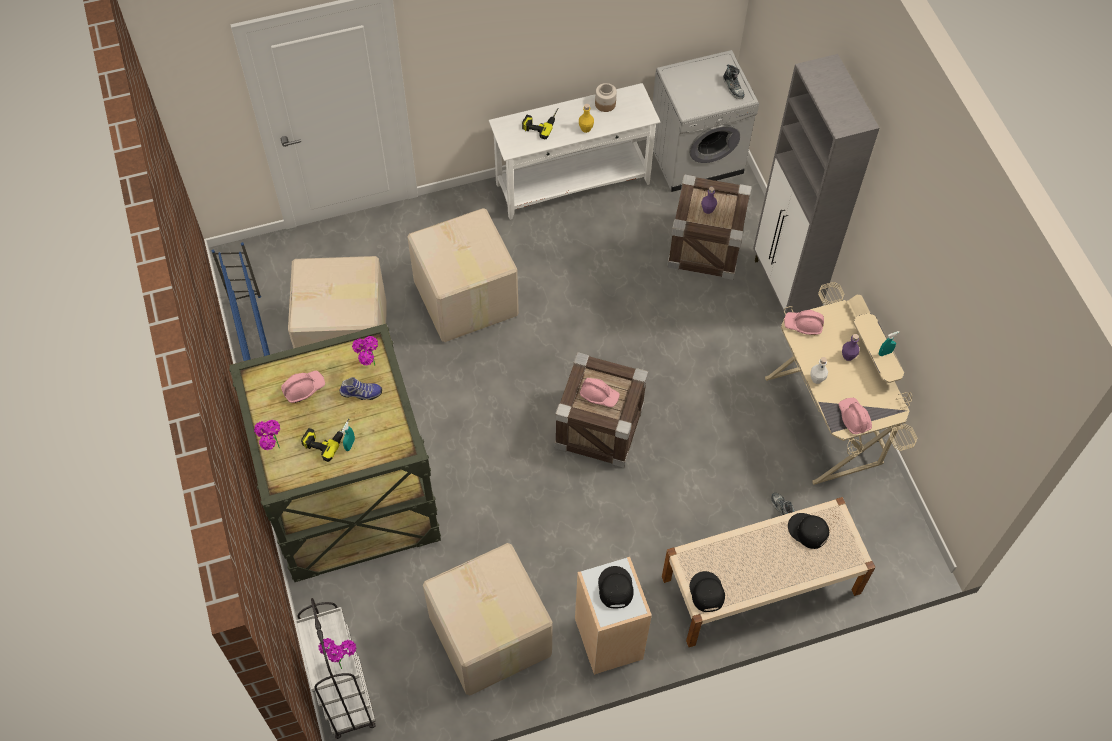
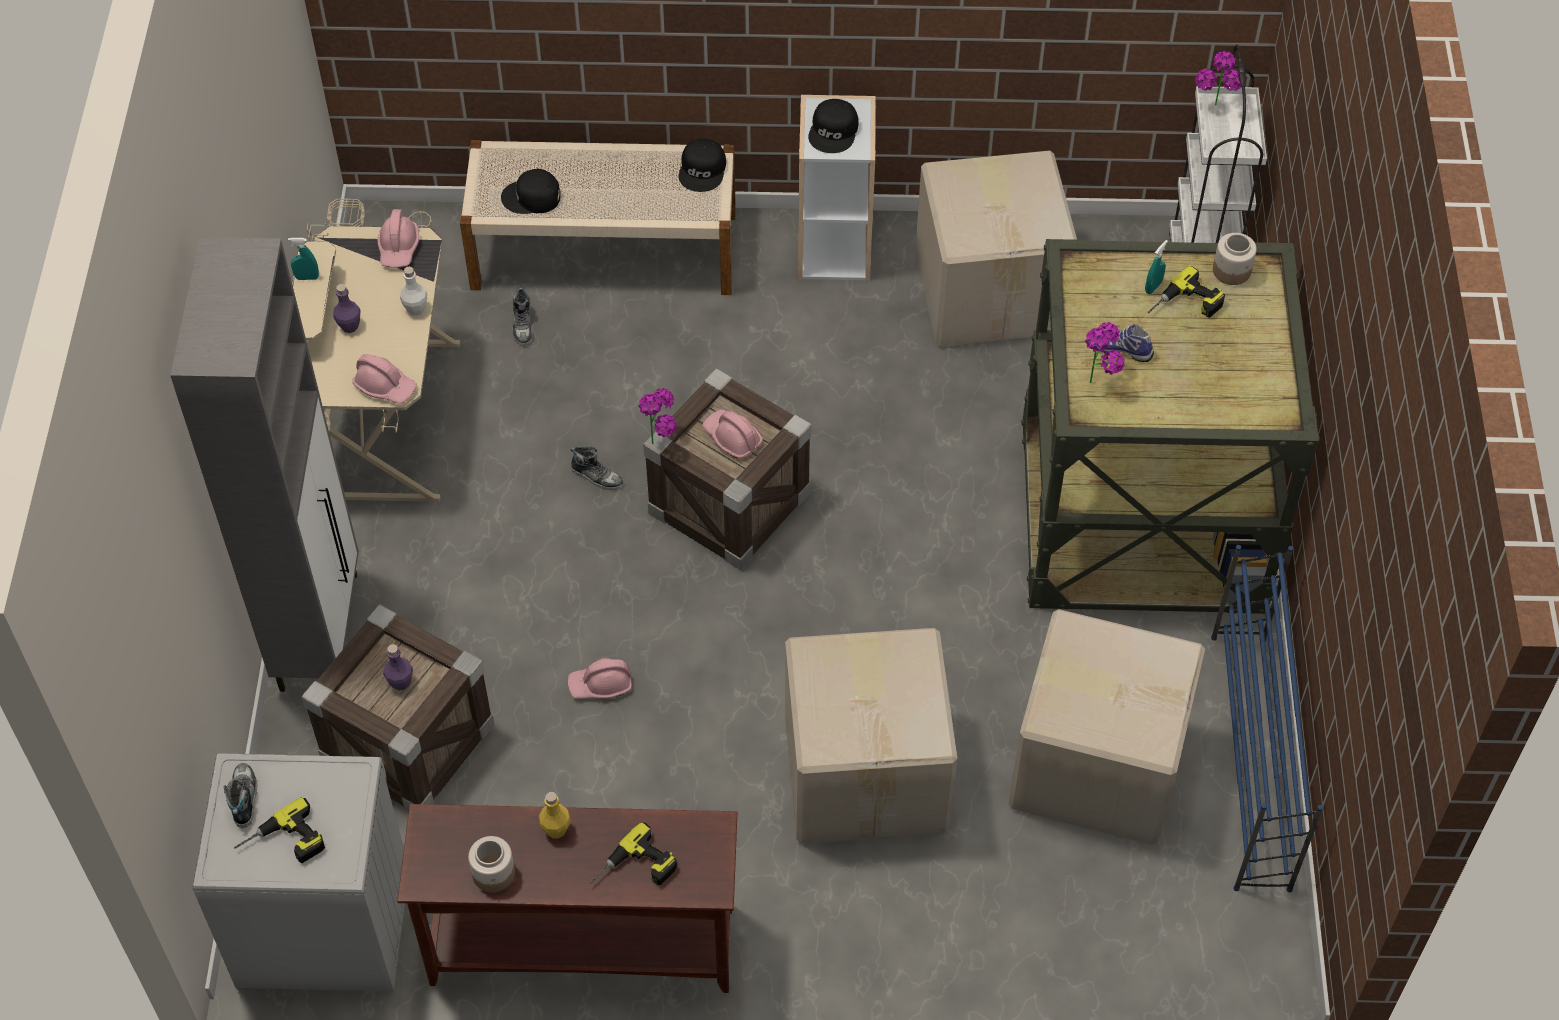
camera: 160 degrees left, 5 degrees down
potted plant [254,420,280,450] -> potted plant moved to [638,388,677,444]
pink hard hat [281,371,325,403] -> pink hard hat moved to [568,658,632,699]
white console table [489,83,661,220] -> brown console table [397,804,737,993]
black cap [788,513,829,549] -> black cap turned 120 degrees clockwise [501,169,560,214]
none -> power drill [234,798,325,863]
none -> shoe [570,446,623,490]
none -> jar [1213,233,1257,285]

